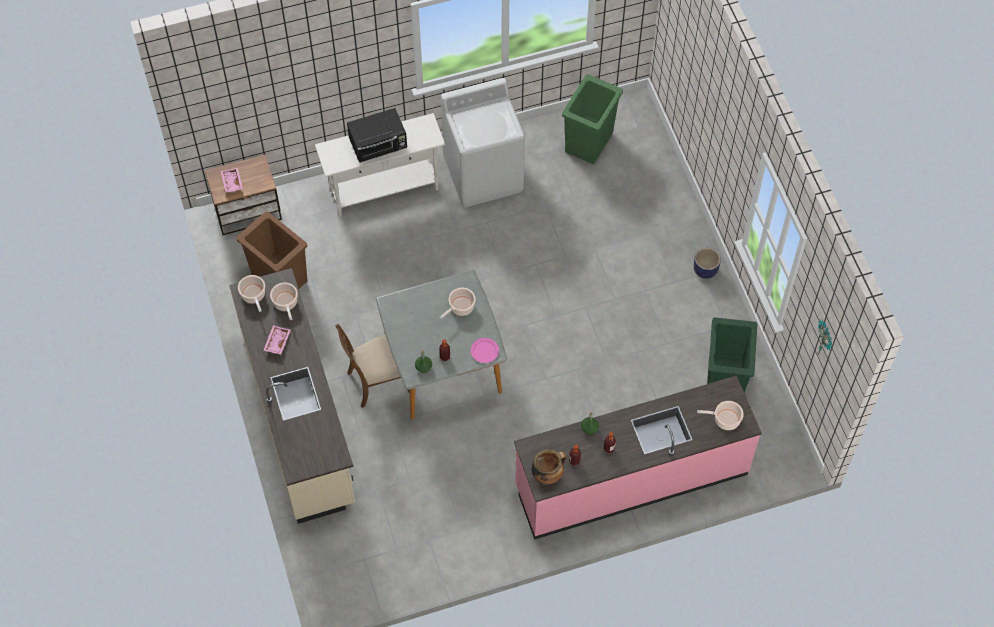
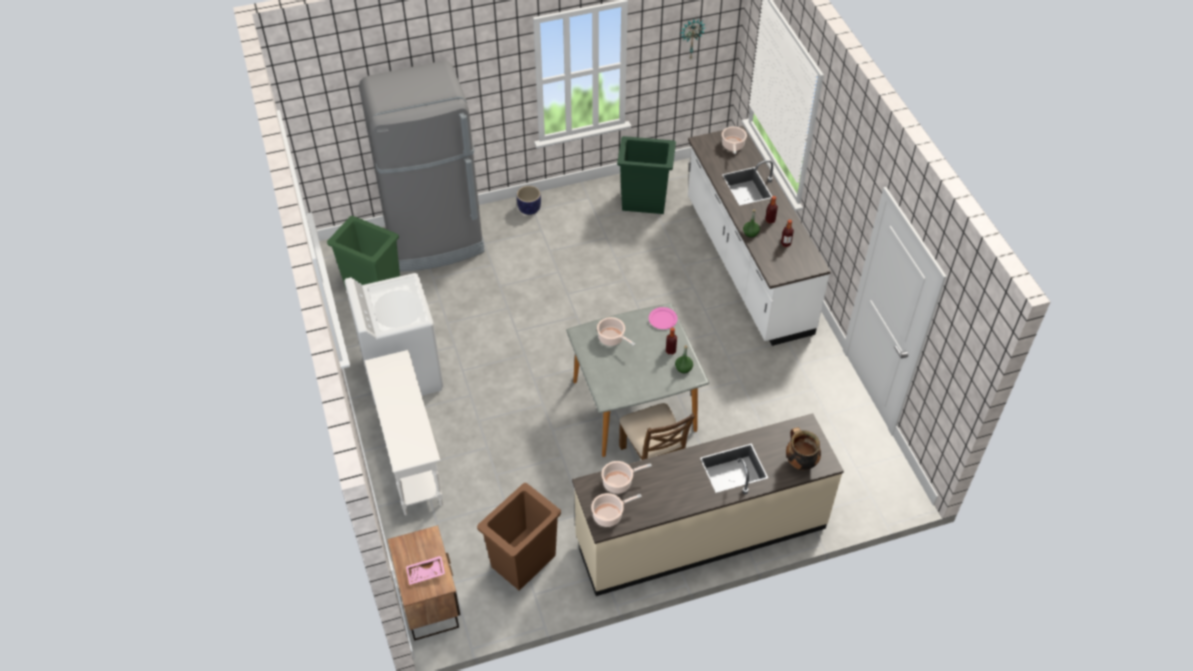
camera: 90 degrees left, 10 degrees down
pink tray [263,326,291,355] -> none
black microwave [347,108,407,163] -> none
pink counter [514,375,762,540] -> white counter [688,126,831,346]
cooking pot [532,449,567,484] -> cooking pot moved to [786,427,821,470]
none -> grey fridge [359,61,485,271]

